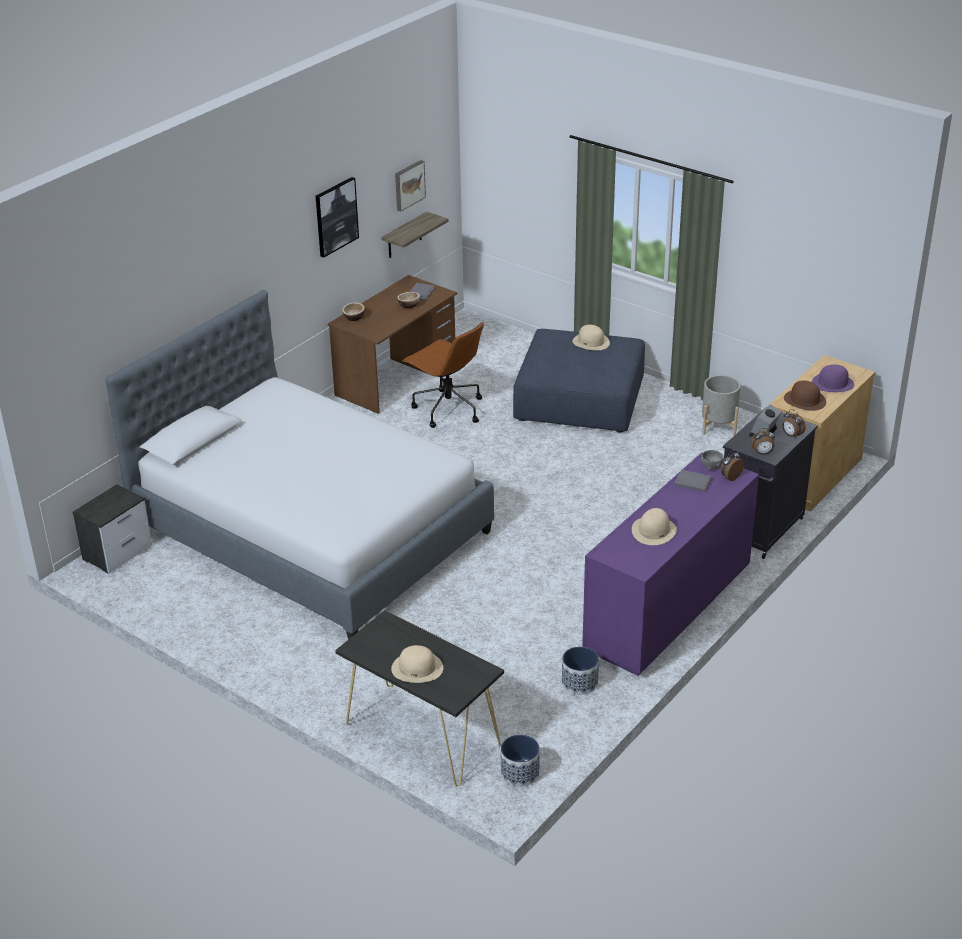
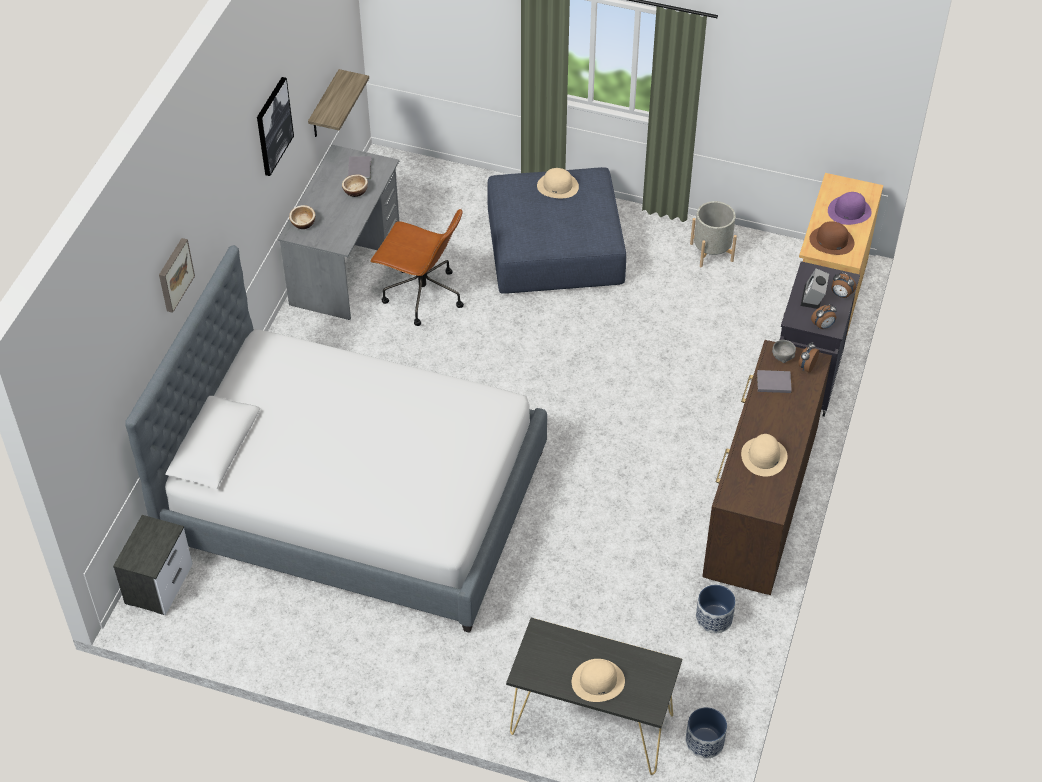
camera: 20 degrees left, 15 degrees up
brown desk [328,275,457,414] -> grey desk [278,145,399,320]
picture [395,160,426,212] -> picture moved to [159,238,195,313]
purple dresser [582,452,759,676] -> brown dresser [702,340,832,595]

